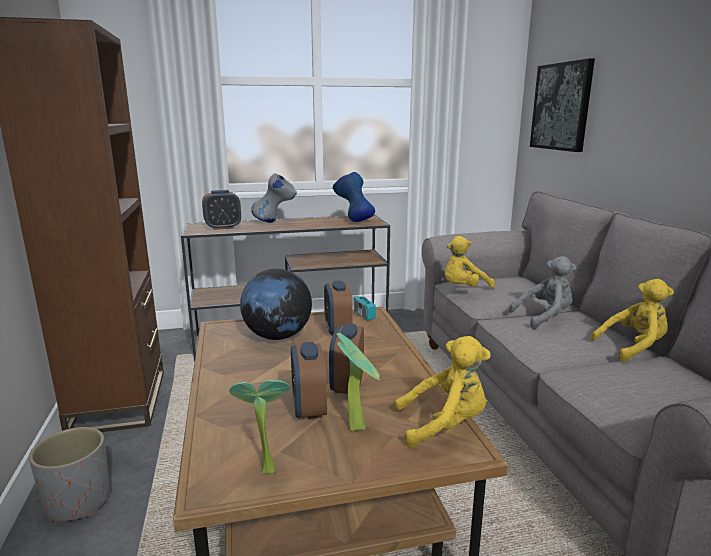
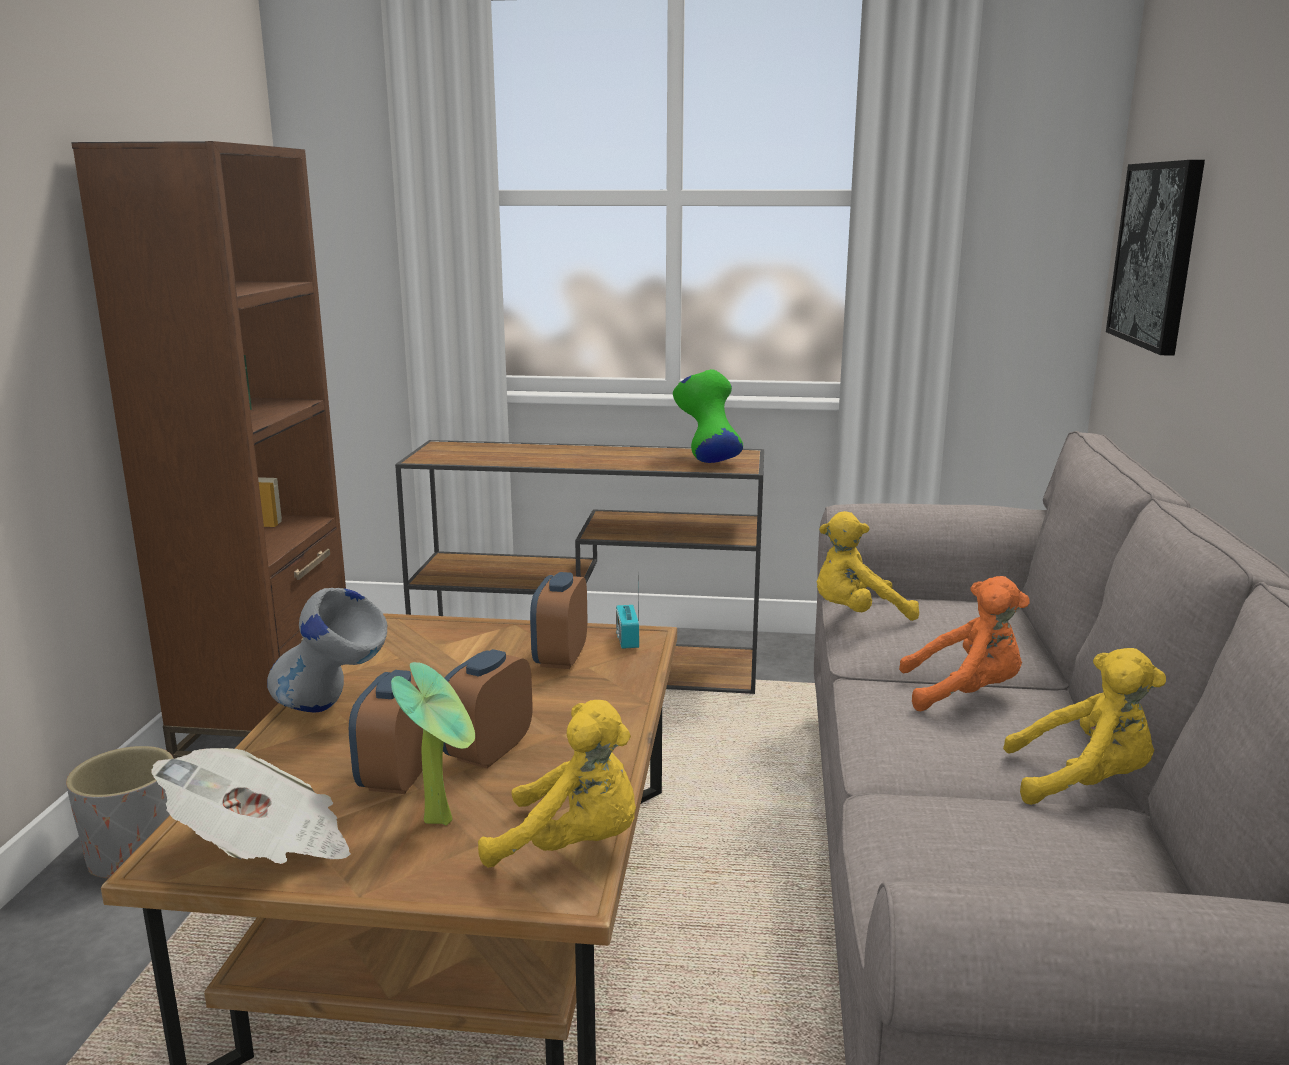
camera: 20 degrees right, 0 degrees up
alarm clock [202,190,241,230] -> none
potted plant [229,380,290,474] -> newspaper [151,748,351,864]
globe [240,269,312,340] -> none
grey vase [251,173,297,223] -> grey vase moved to [267,588,387,713]
blue vase [333,172,375,222] -> green vase [673,369,743,463]
grey plush toy [509,256,576,329] -> orange plush toy [899,576,1029,711]

